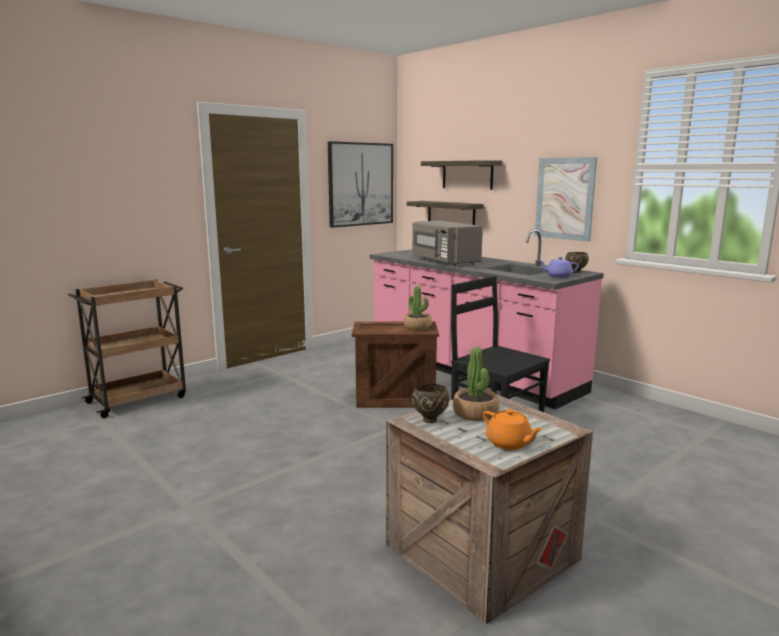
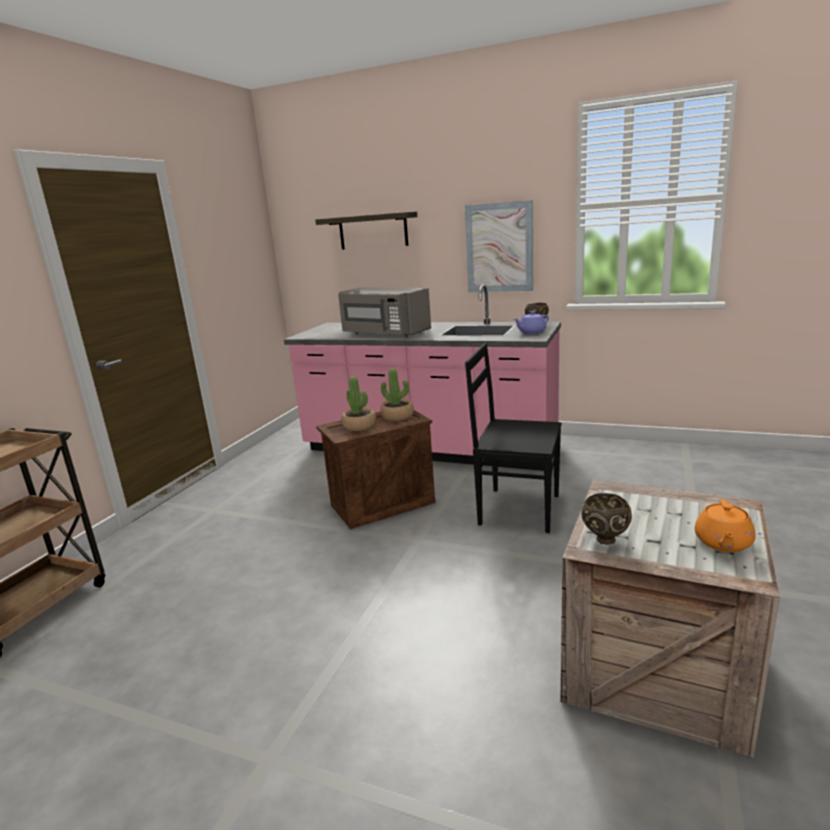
camera: 25 degrees left, 5 degrees up
picture [328,141,393,228] -> none
shelf [407,201,484,225] -> none
potted plant [453,347,499,421] -> potted plant moved to [342,377,376,431]
orange teapot [483,409,543,450] -> orange teapot turned 90 degrees clockwise [695,500,756,552]

